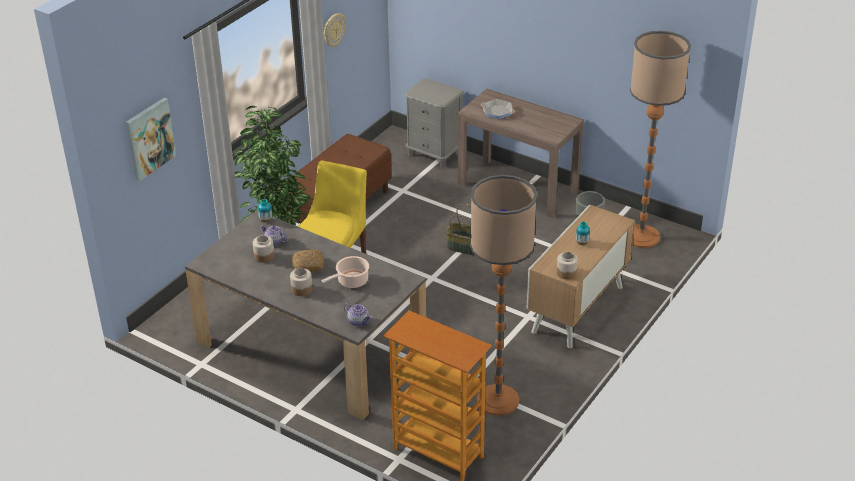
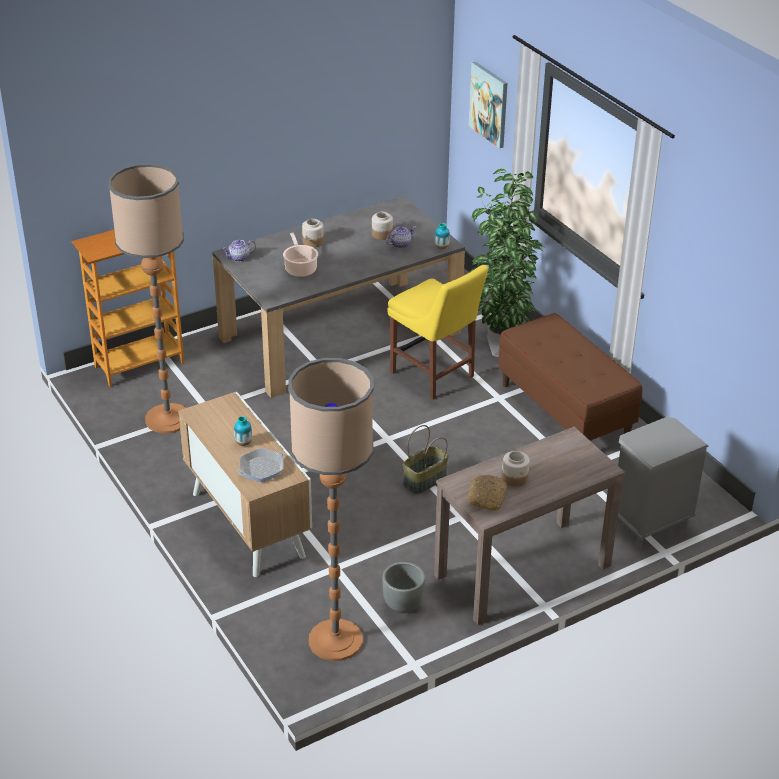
camera: 115 degrees right, 0 degrees up
bread [292,249,324,272] -> bread moved to [468,475,507,511]
wall clock [324,13,346,47] -> none
frying pan [481,99,515,119] -> frying pan moved to [237,448,285,482]
jar [557,252,578,279] -> jar moved to [502,451,530,487]

